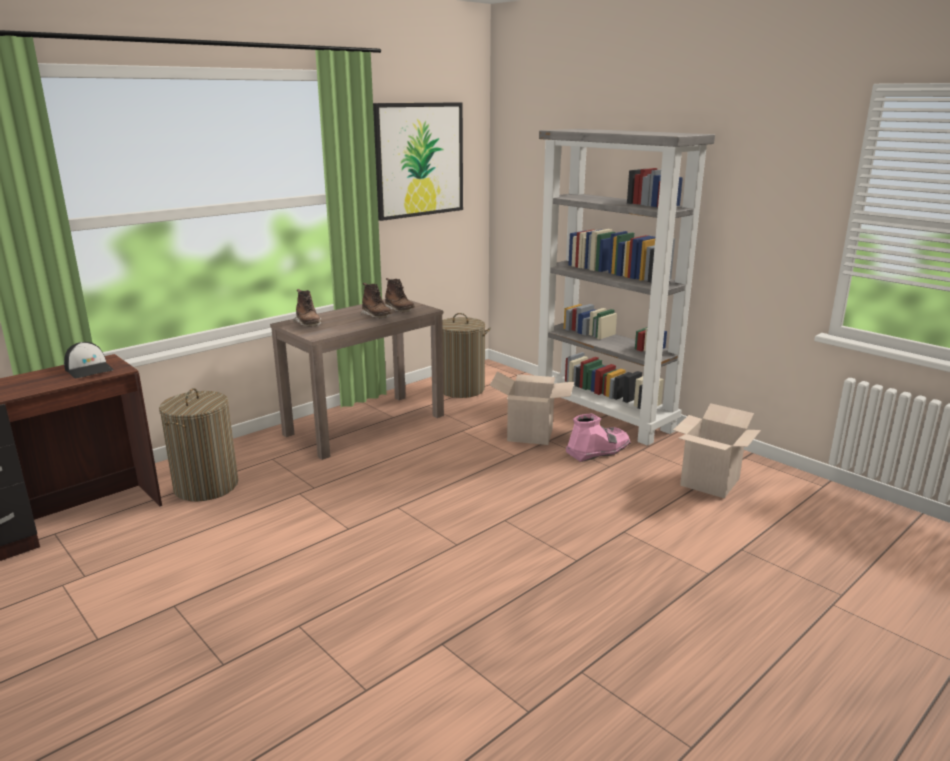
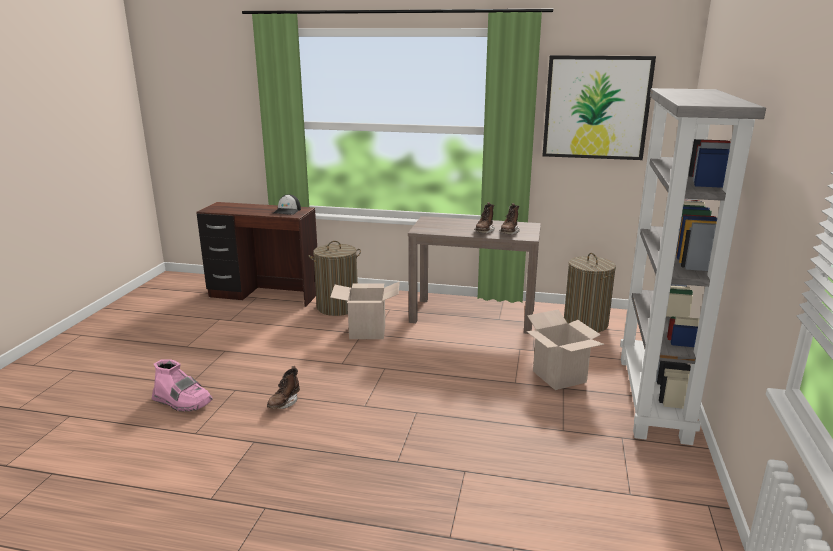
camera: 55 degrees right, 0 degrees up
brown boot [293,289,321,327] -> brown boot moved to [267,366,300,409]
pink boot [566,413,631,462] -> pink boot moved to [152,359,213,412]
cardboard box [673,403,761,498] -> cardboard box moved to [330,281,400,339]

